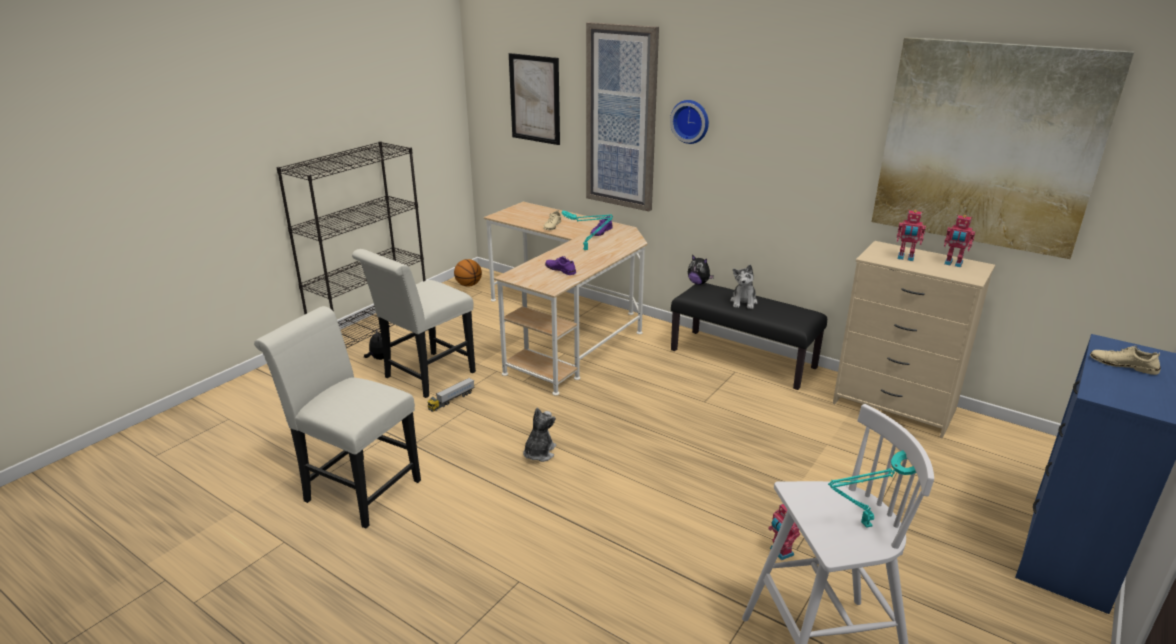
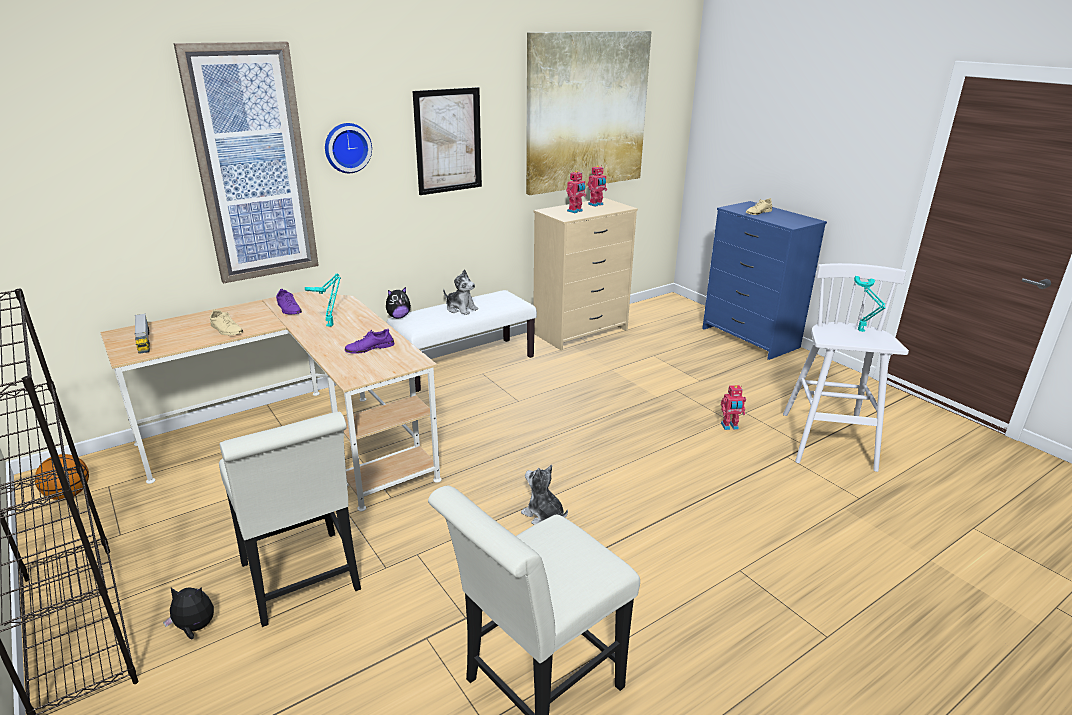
camera: 70 degrees left, 0 degrees up
toy truck [427,378,475,412] -> toy truck moved to [134,313,150,354]
picture [509,53,560,145] -> picture moved to [413,87,482,195]
black bench [671,283,827,390] -> white bench [387,290,537,392]

